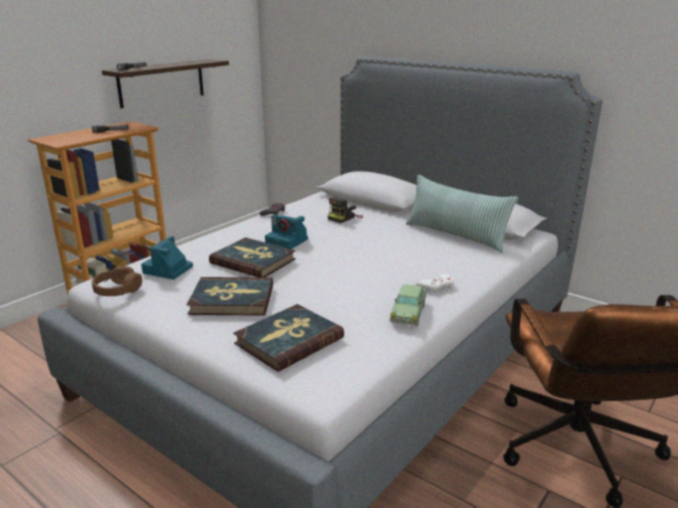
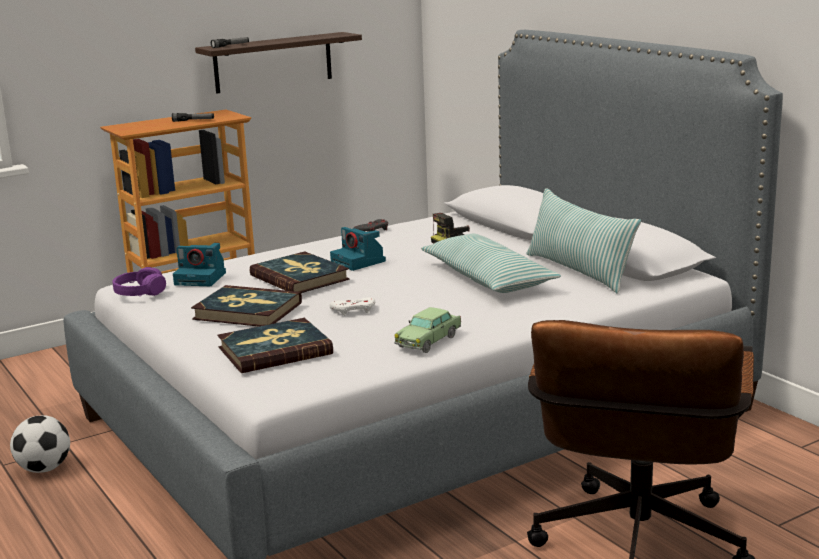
camera: 20 degrees right, 5 degrees down
brown headphones [92,266,142,296] -> purple headphones [113,267,166,296]
camera [141,236,193,280] -> camera turned 120 degrees counterclockwise [173,243,226,286]
white game controller [416,274,454,293] -> white game controller moved to [330,297,375,316]
none -> football [10,415,70,473]
none -> pillow [421,234,561,293]

